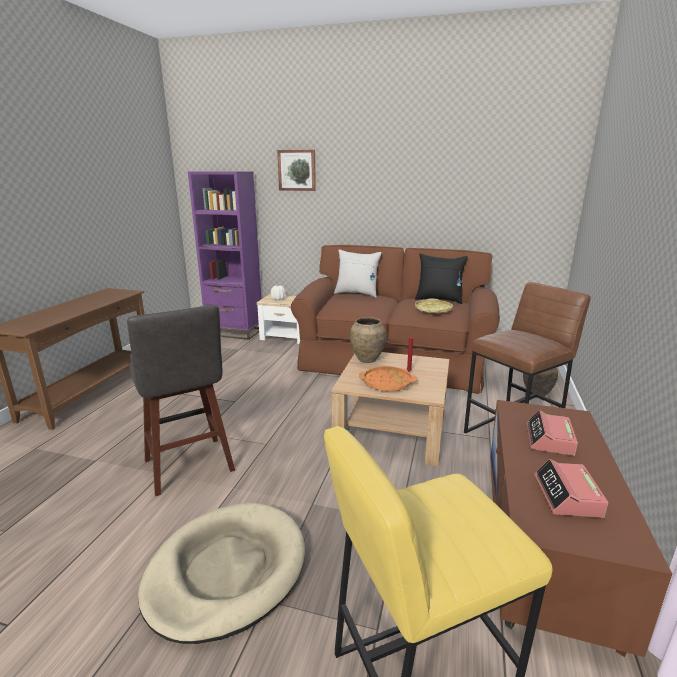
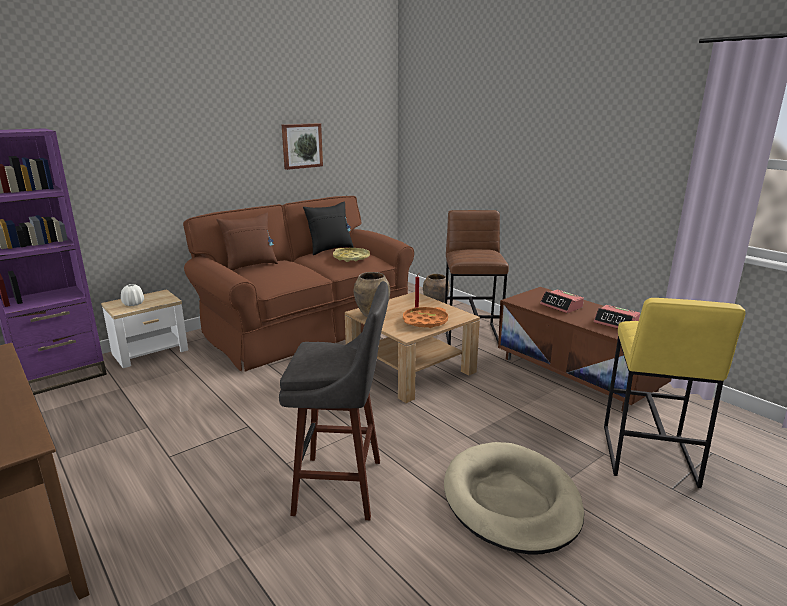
camera: 55 degrees left, 0 degrees up
picture [277,150,316,191] -> picture moved to [282,123,323,170]
grey pillow [334,249,381,298] -> brown pillow [216,213,278,271]

